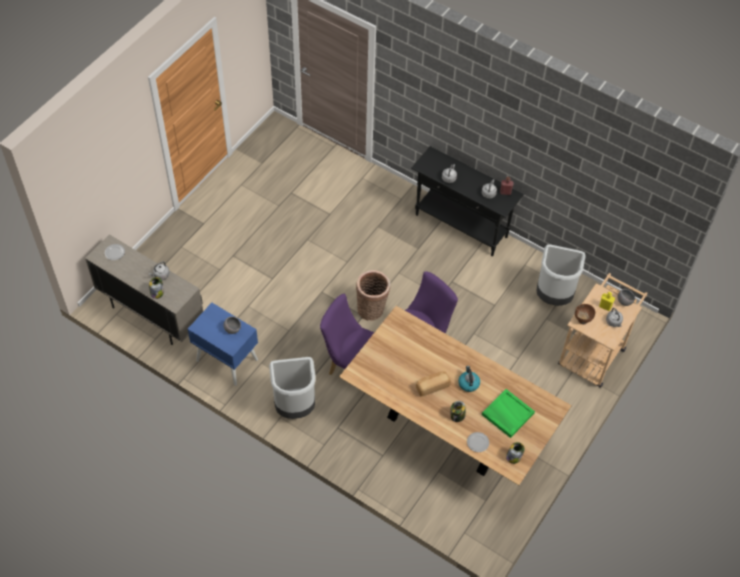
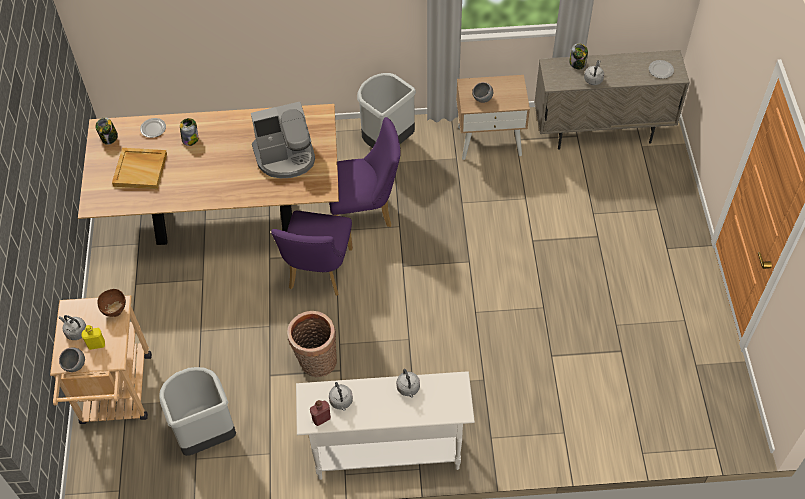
camera: 145 degrees right, 0 degrees up
blue nightstand [187,303,258,386] -> beige nightstand [456,75,530,160]
basket [356,270,391,321] -> basket moved to [287,311,337,377]
black console table [411,146,524,256] -> white console table [296,371,475,480]
bread [416,371,451,397] -> none
kettle [458,366,480,392] -> none
green tray [482,389,535,438] -> beige tray [112,148,167,189]
none -> coffee machine [251,102,315,178]

